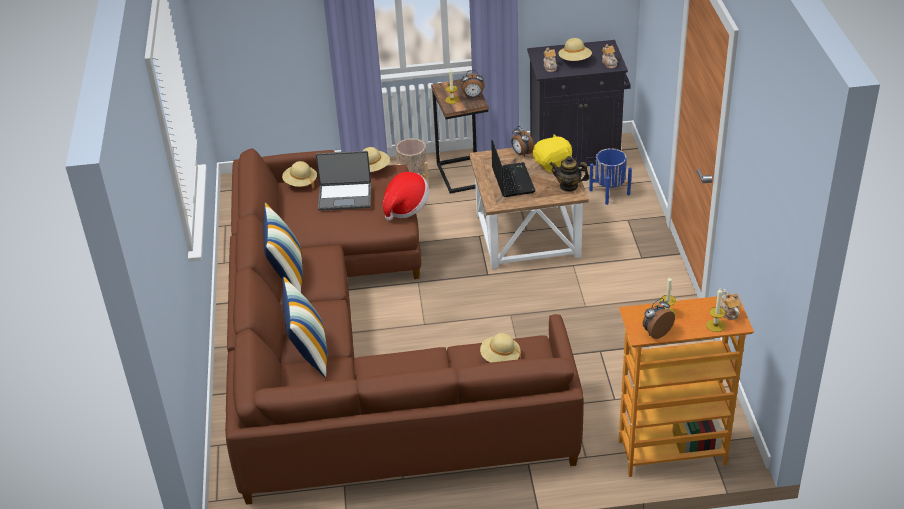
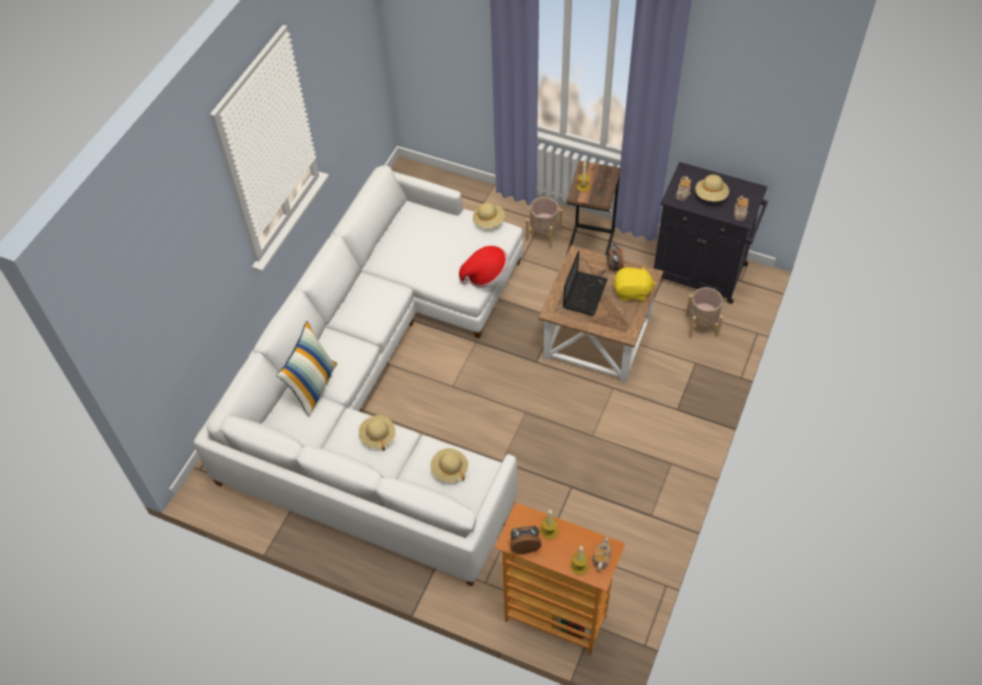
camera: 30 degrees right, 15 degrees up
brown sofa [225,148,584,505] -> white sofa [193,166,524,586]
pillow [263,202,303,292] -> none
beige hat [282,161,317,189] -> beige hat moved to [359,415,396,451]
laptop [316,151,371,211] -> none
alarm clock [461,70,485,98] -> none
teapot [550,156,590,192] -> none
blue planter [589,148,632,205] -> beige planter [685,287,723,338]

